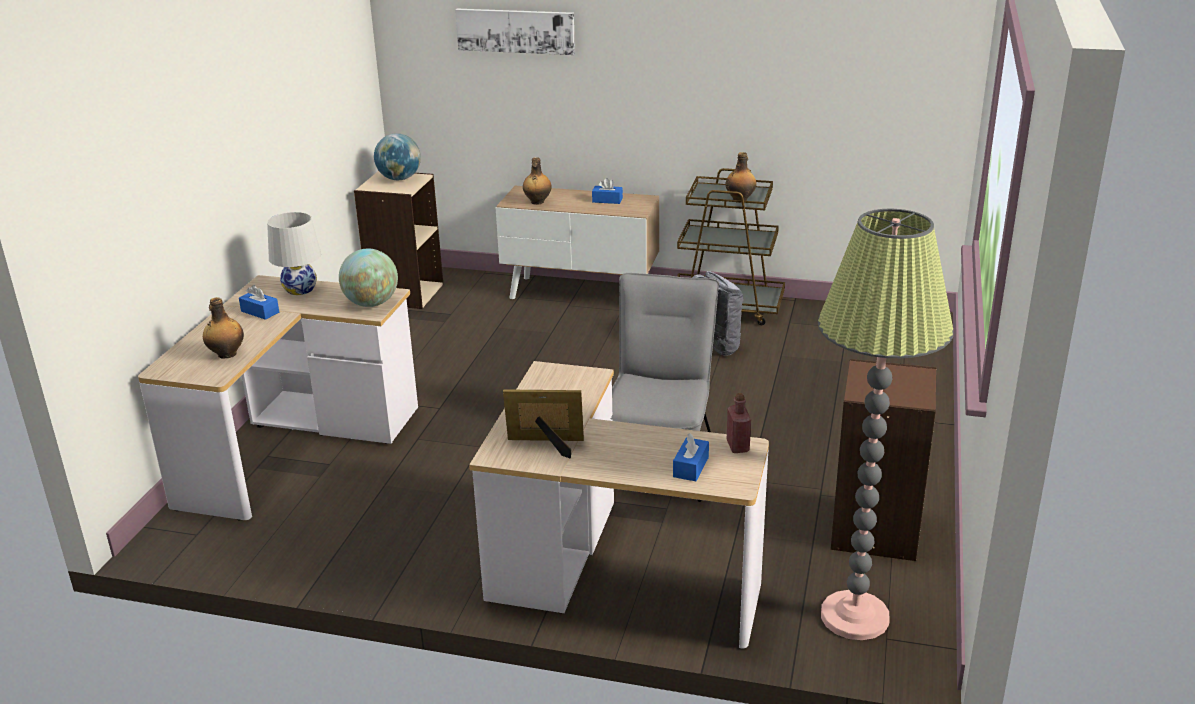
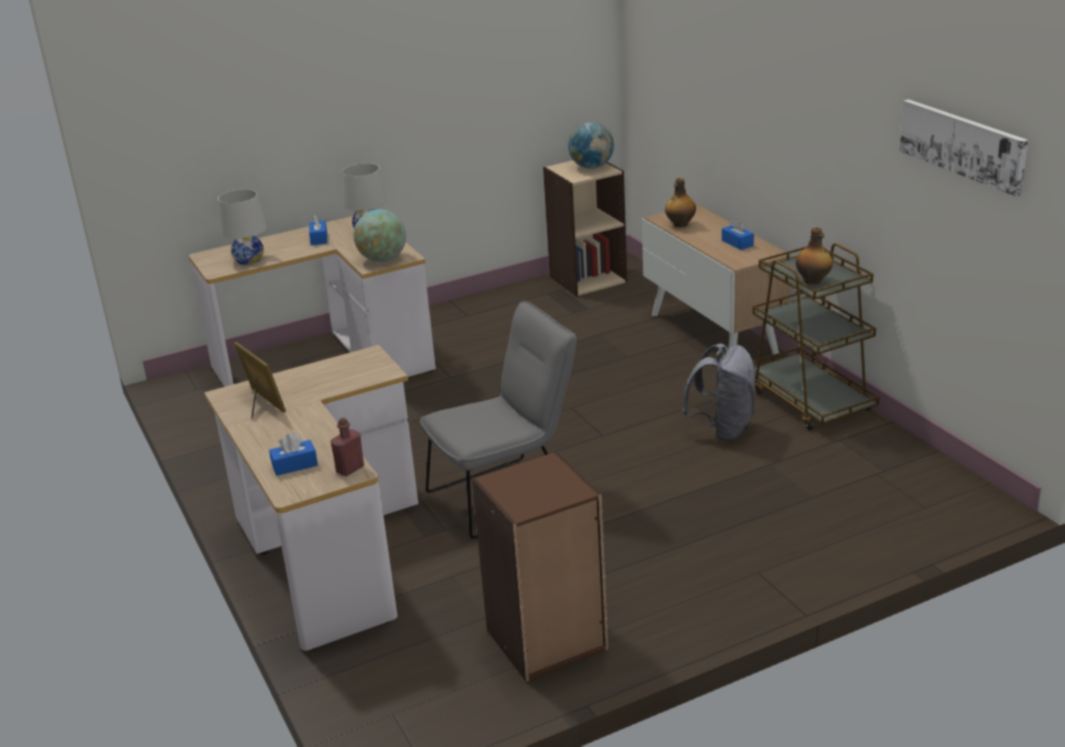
camera: 50 degrees right, 0 degrees up
bottle [203,297,244,359] -> white table lamp [218,189,267,265]
picture [455,9,575,55] -> picture moved to [900,99,1028,197]
floor lamp [818,209,954,640] -> none

